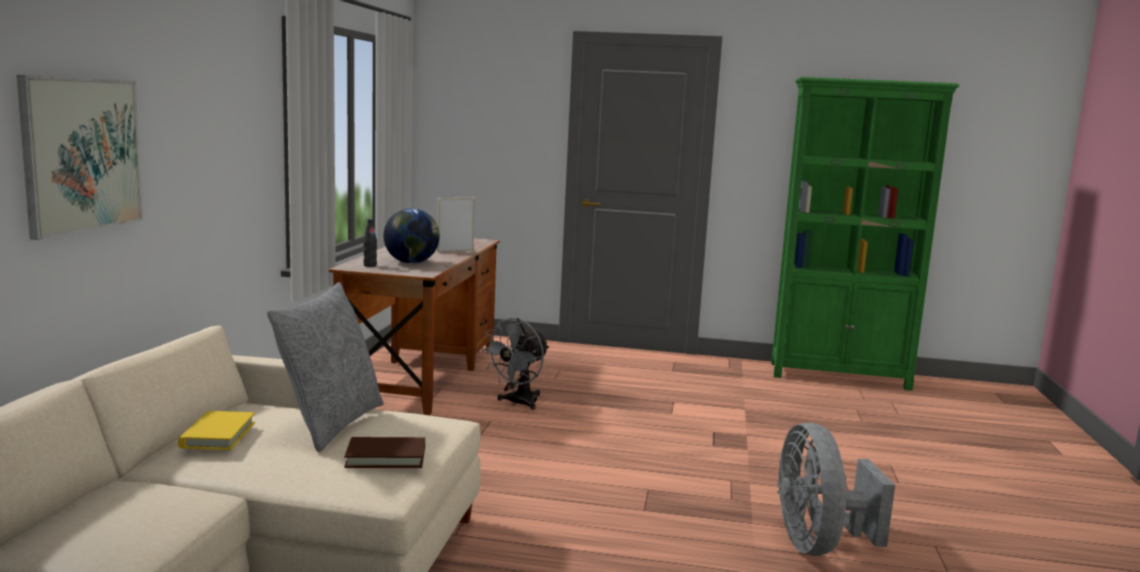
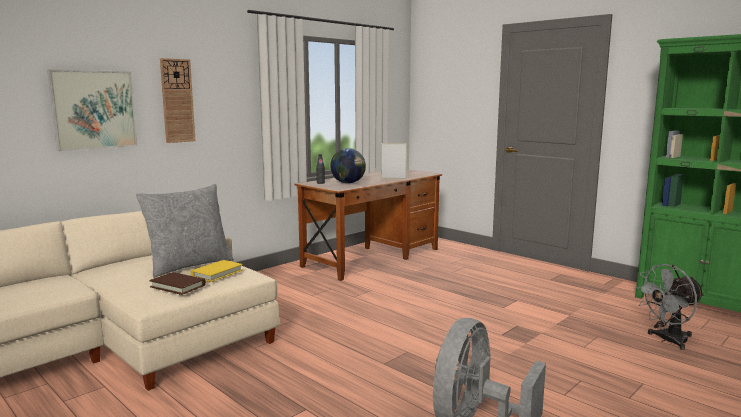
camera: 35 degrees right, 0 degrees up
yellow book [178,411,255,450] -> yellow book moved to [190,260,243,282]
grey fan [481,318,549,410] -> grey fan moved to [635,264,705,350]
none -> wall clock [160,58,196,143]

